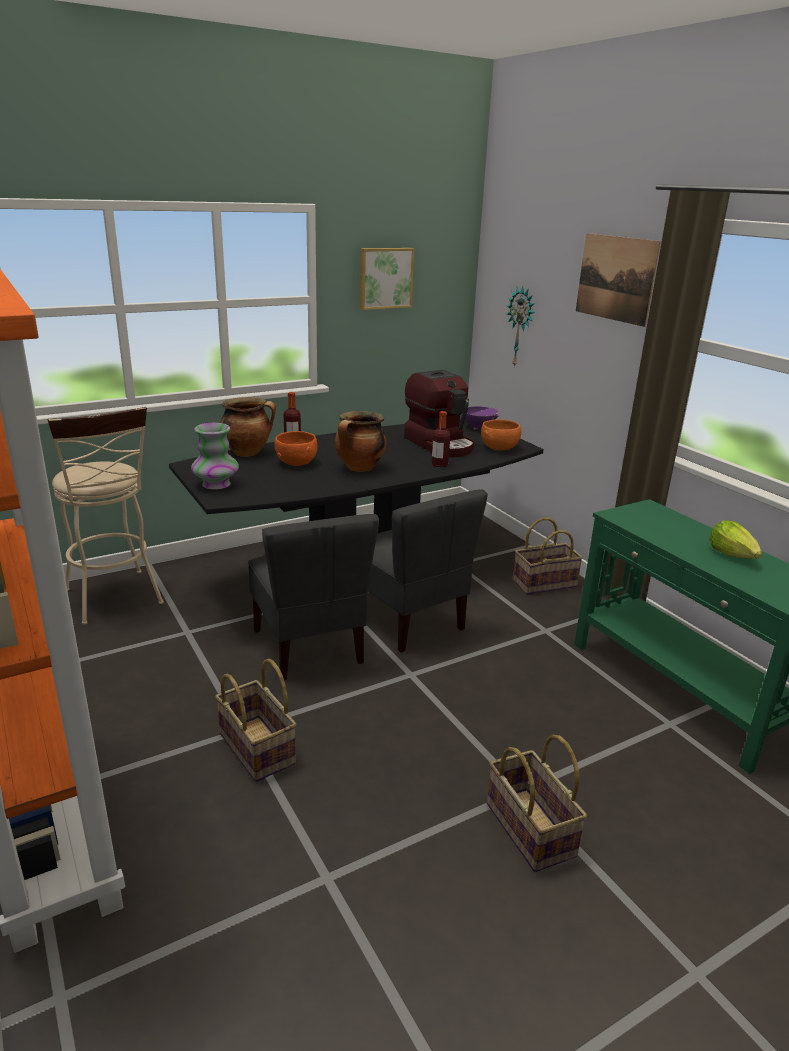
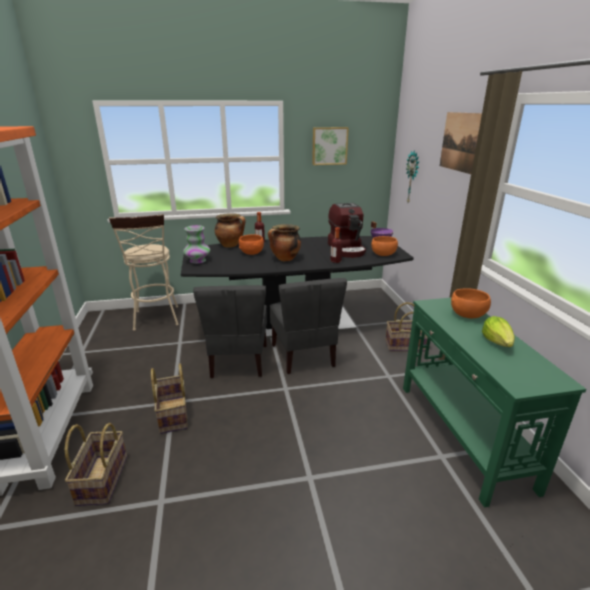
camera: 20 degrees right, 0 degrees up
basket [487,734,587,872] -> basket moved to [65,423,127,506]
none -> orange bowl [451,288,491,318]

